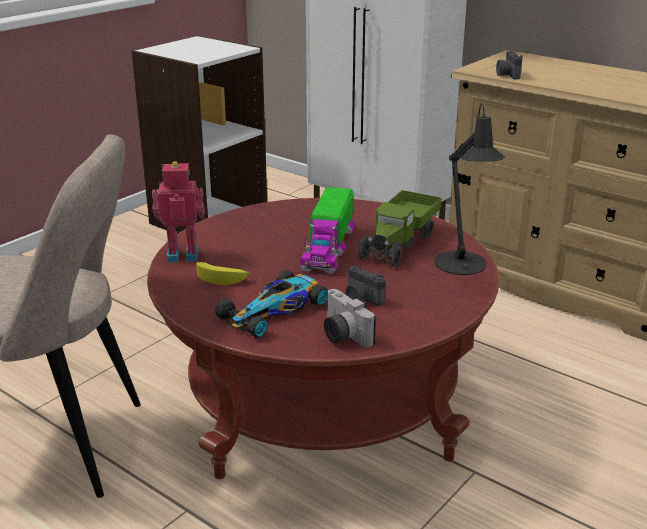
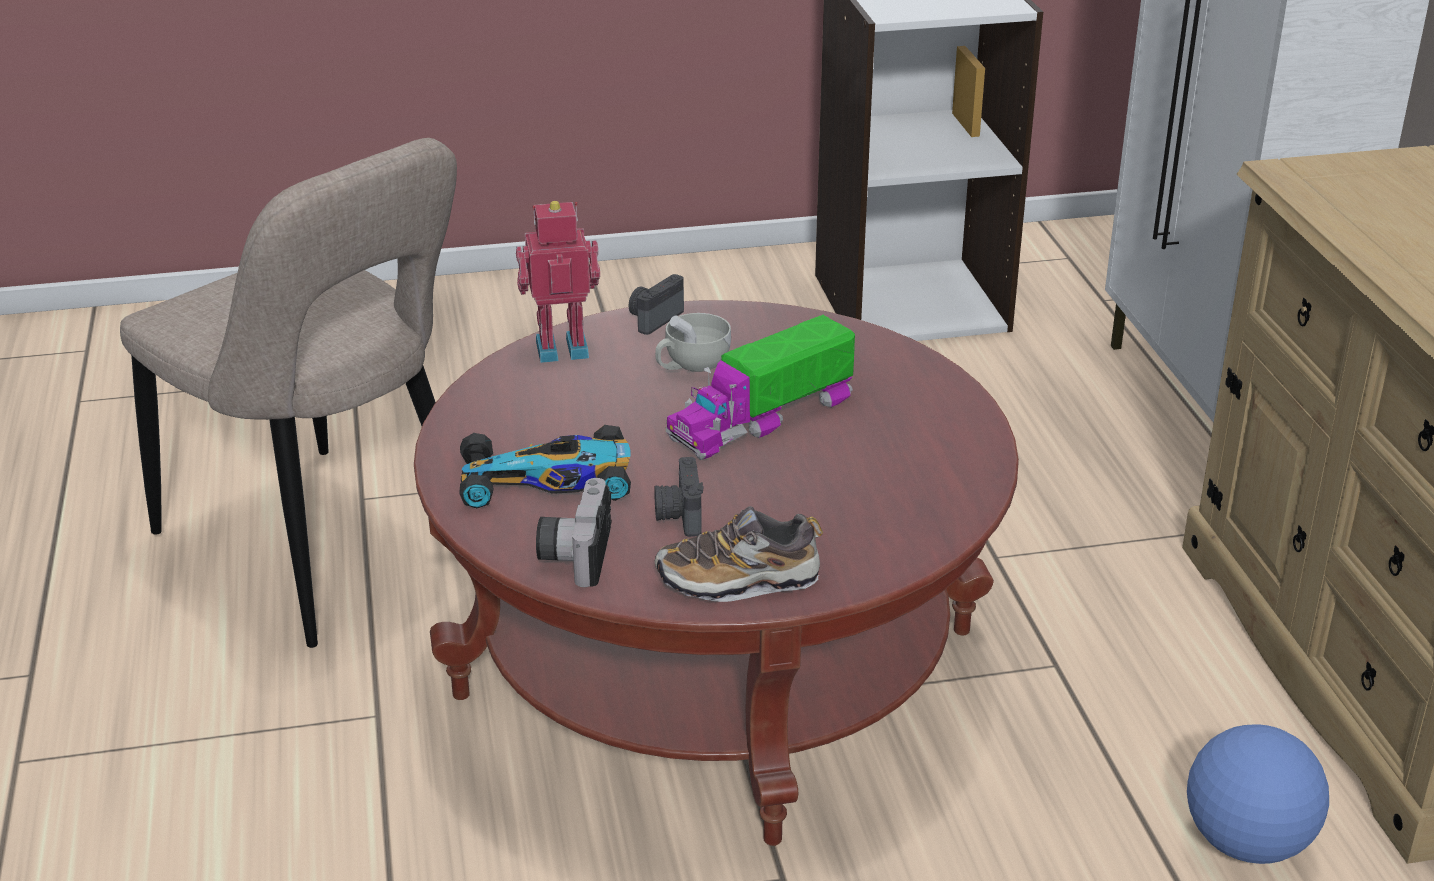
camera: 40 degrees right, 5 degrees up
toy robot [152,161,205,263] -> toy robot turned 45 degrees counterclockwise [516,201,600,363]
banana [196,262,250,285] -> none
toy truck [358,190,442,267] -> none
black table lamp [434,104,506,275] -> none
camera [496,51,523,79] -> camera moved to [629,274,684,335]
none -> shoe [654,506,823,602]
none -> white cup [655,313,731,372]
none -> football [1187,724,1329,864]

